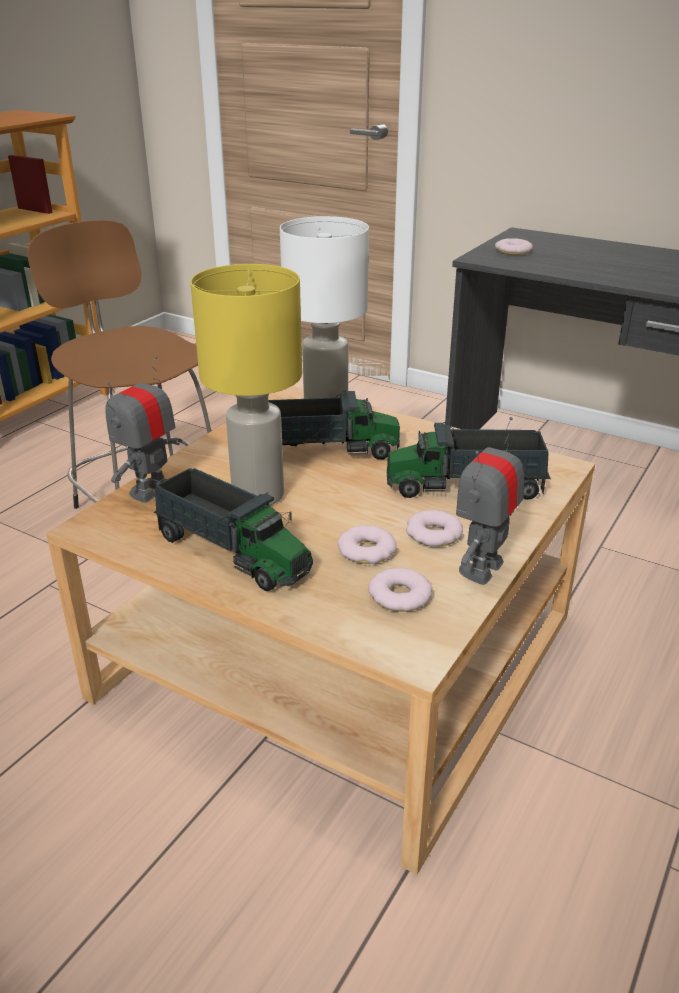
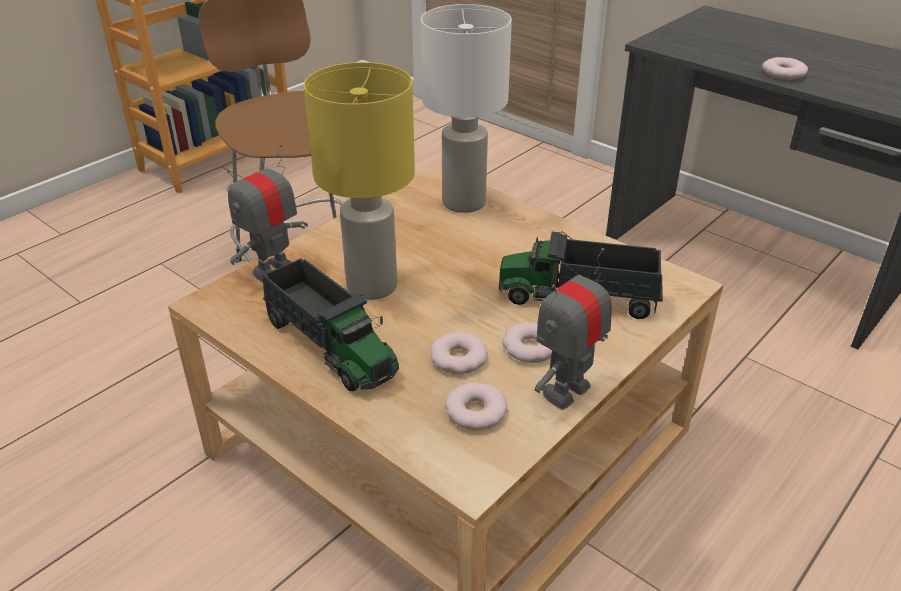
camera: 10 degrees right, 5 degrees up
toy truck [268,391,400,459] -> none
donut [495,238,533,255] -> donut moved to [762,57,808,80]

